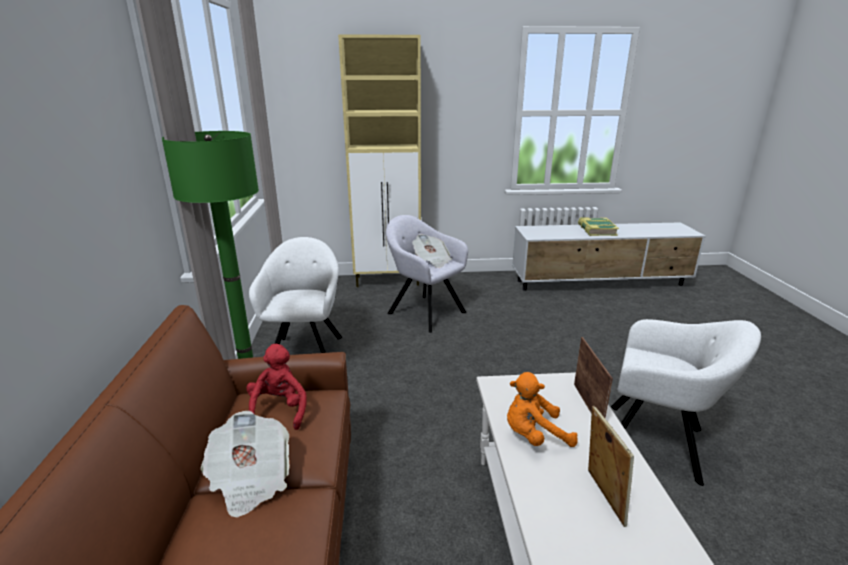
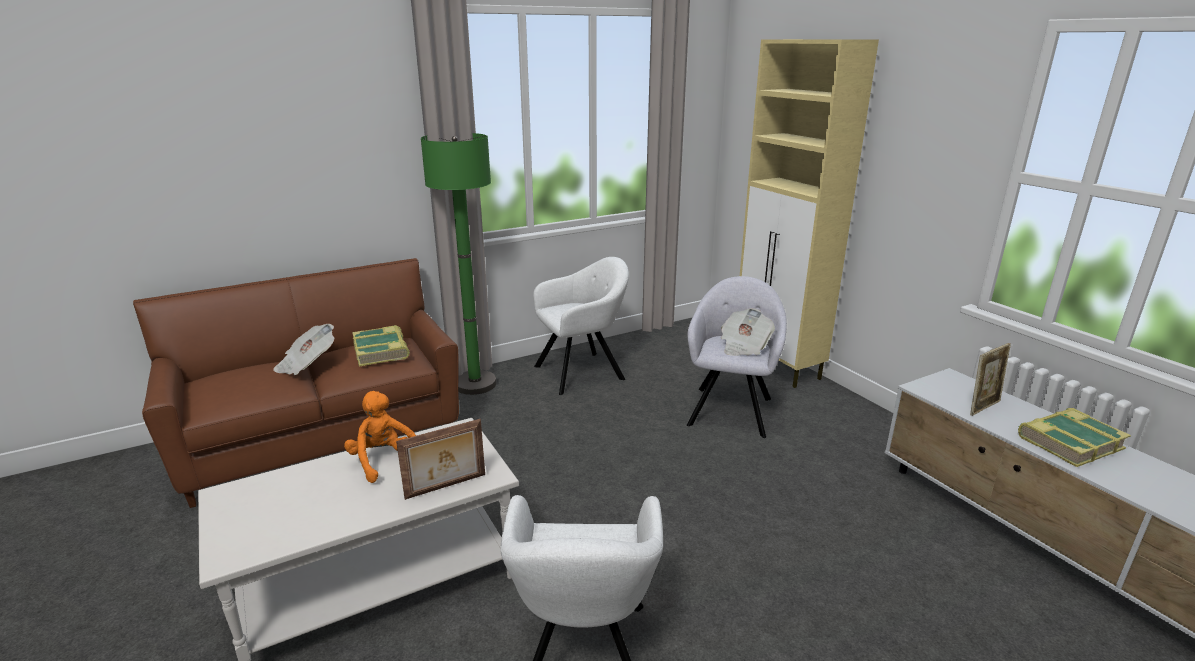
camera: 65 degrees right, 0 degrees up
red plush toy [246,344,307,430] -> book [352,325,410,367]
picture frame [588,406,634,527] -> picture frame moved to [970,343,1011,416]

